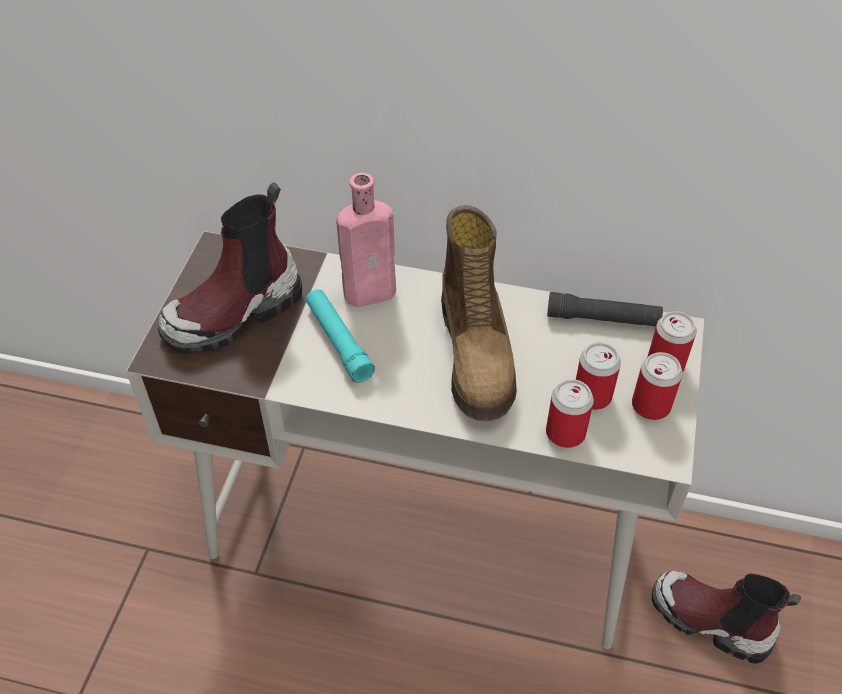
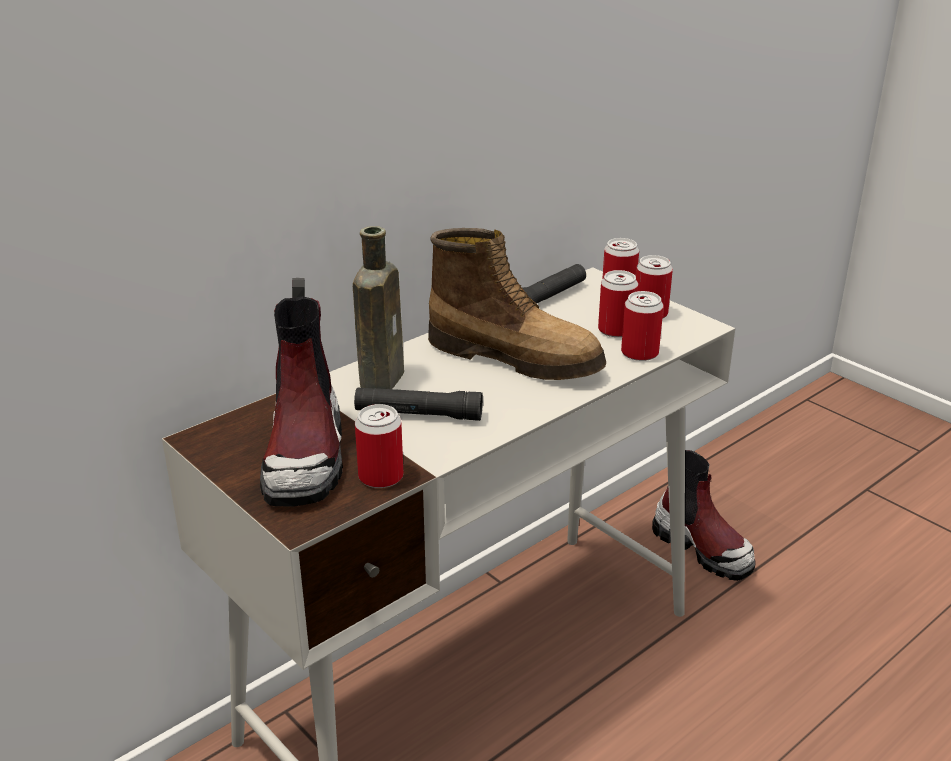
camera: 55 degrees left, 20 degrees down
turquoise flashlight [306,289,375,383] -> black flashlight [354,388,483,421]
pink bottle [336,173,396,307] -> brown bottle [353,226,404,389]
boot [652,571,802,664] -> boot turned 105 degrees counterclockwise [652,450,756,581]
none -> can [355,404,404,488]

